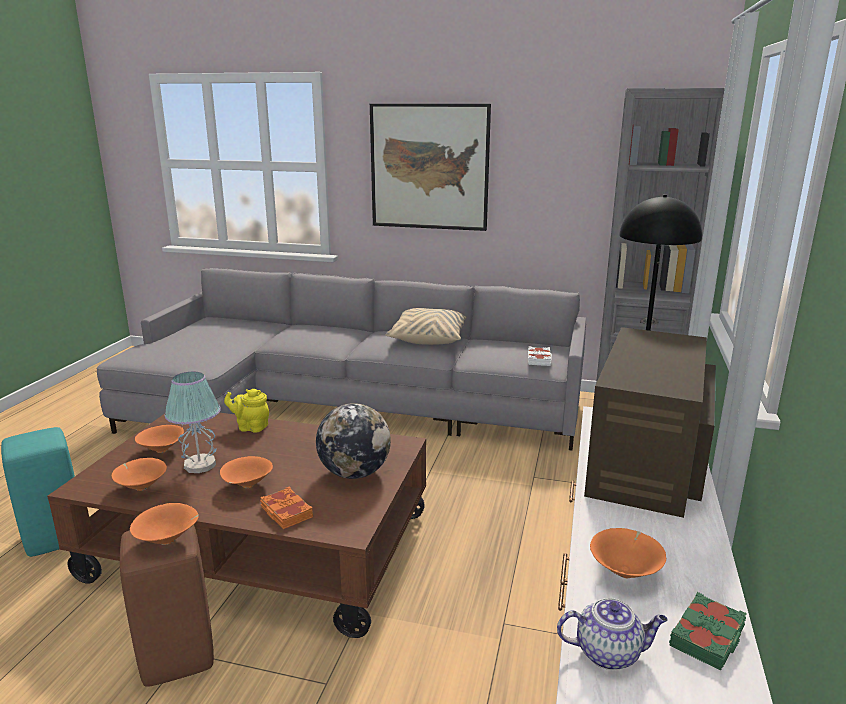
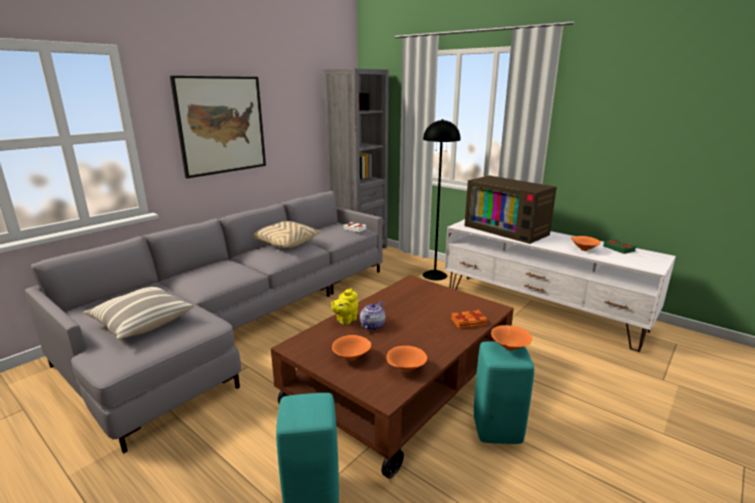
camera: 65 degrees left, 0 degrees up
brown stool [120,525,214,687] -> turquoise stool [474,342,534,444]
table lamp [165,372,221,473] -> none
orange bowl [220,456,273,488] -> none
globe [316,403,391,479] -> none
teapot [557,598,668,670] -> teapot moved to [360,301,386,330]
none -> pillow [83,287,194,339]

